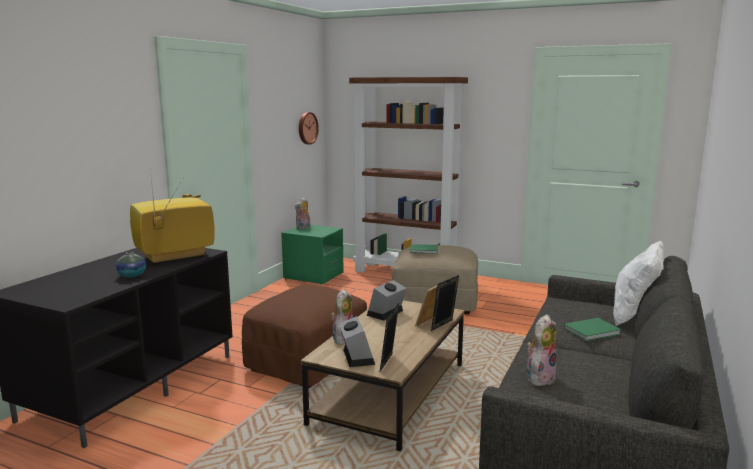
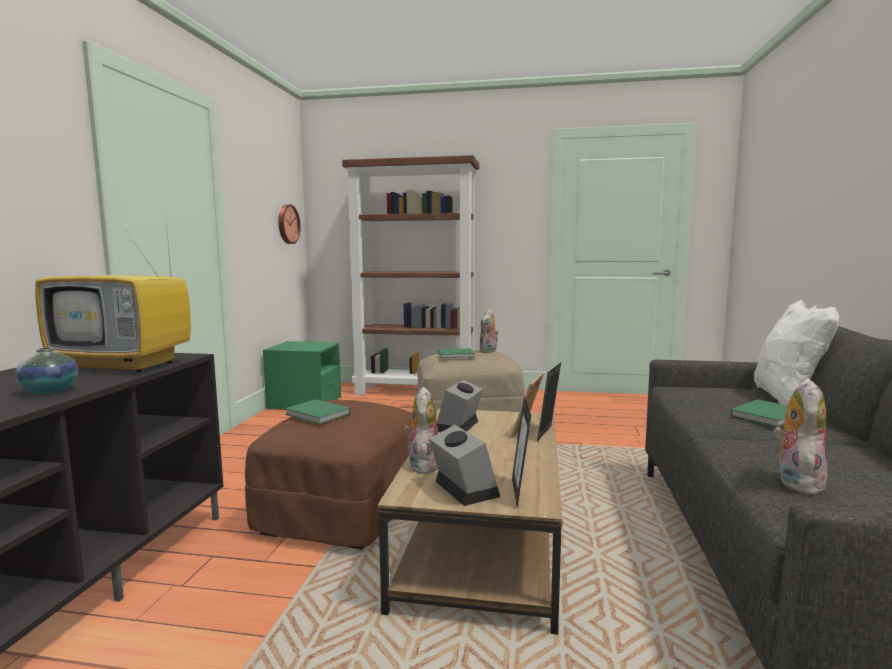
camera: 15 degrees left, 5 degrees down
television [130,169,215,264] -> television turned 120 degrees counterclockwise [35,221,191,373]
plush toy [295,197,310,229] -> plush toy moved to [480,309,499,353]
none -> green book [285,399,350,424]

